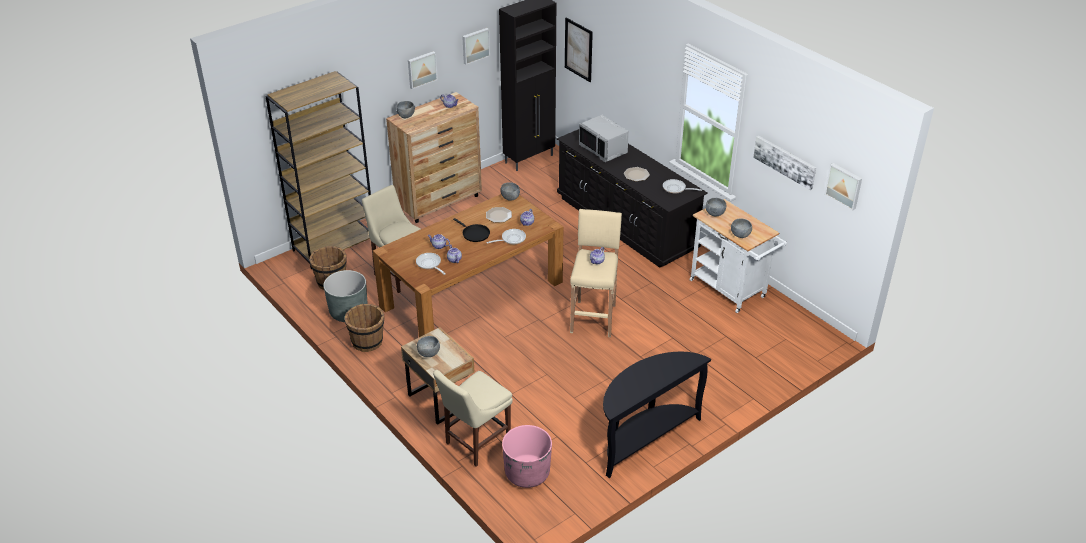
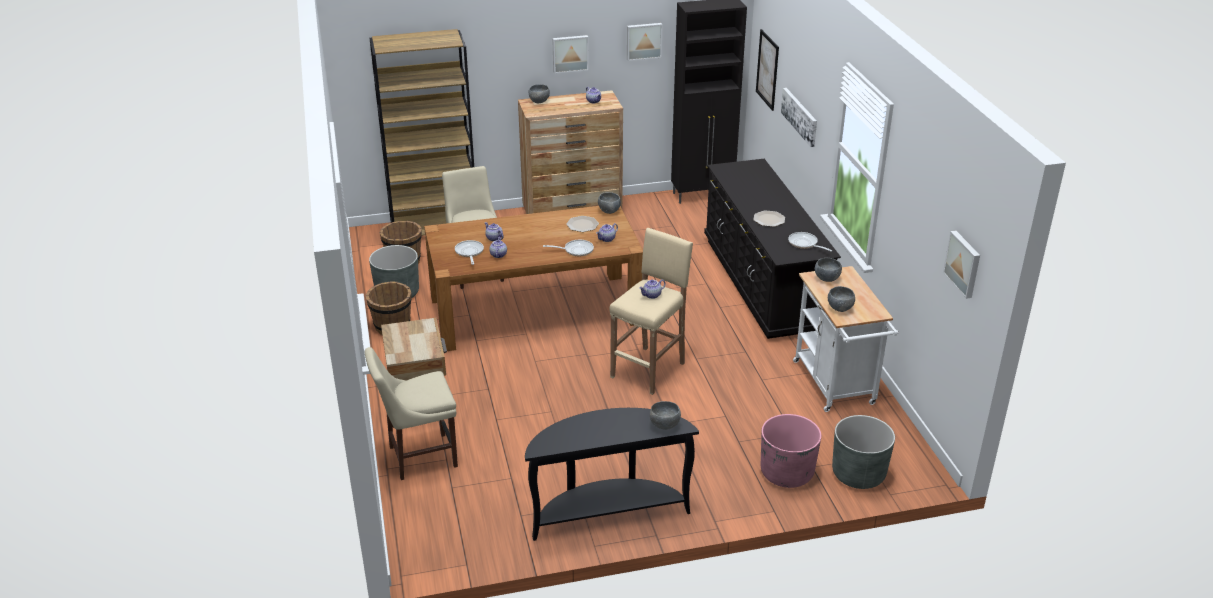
camera: 25 degrees right, 5 degrees down
grey bowl [417,336,440,357] -> grey bowl moved to [650,401,681,430]
black frying pan [453,218,490,242] -> none
pink planter [502,425,552,488] -> pink planter moved to [761,414,821,488]
grey microwave [579,115,629,162] -> none
picture [753,136,816,190] -> picture moved to [781,88,817,147]
none -> grey planter [832,415,895,489]

